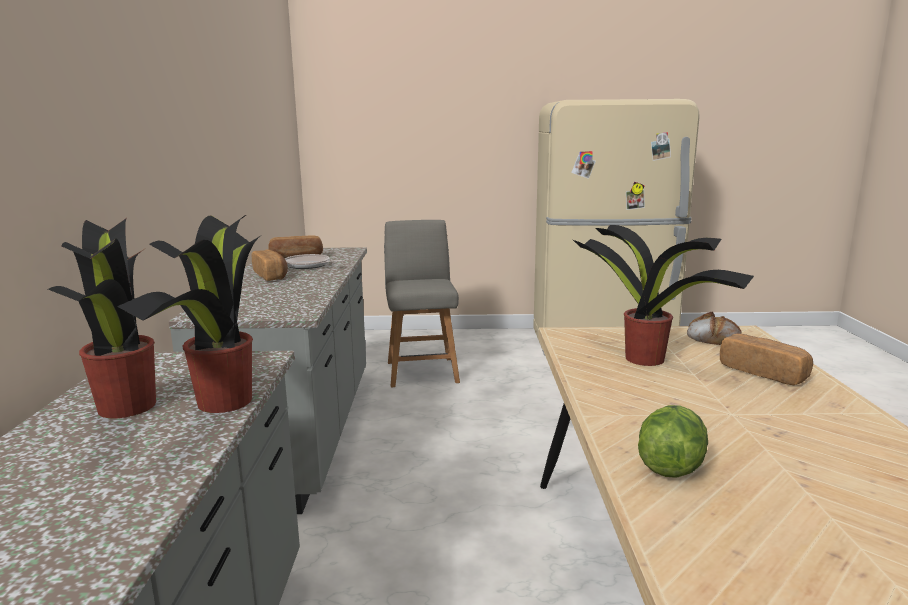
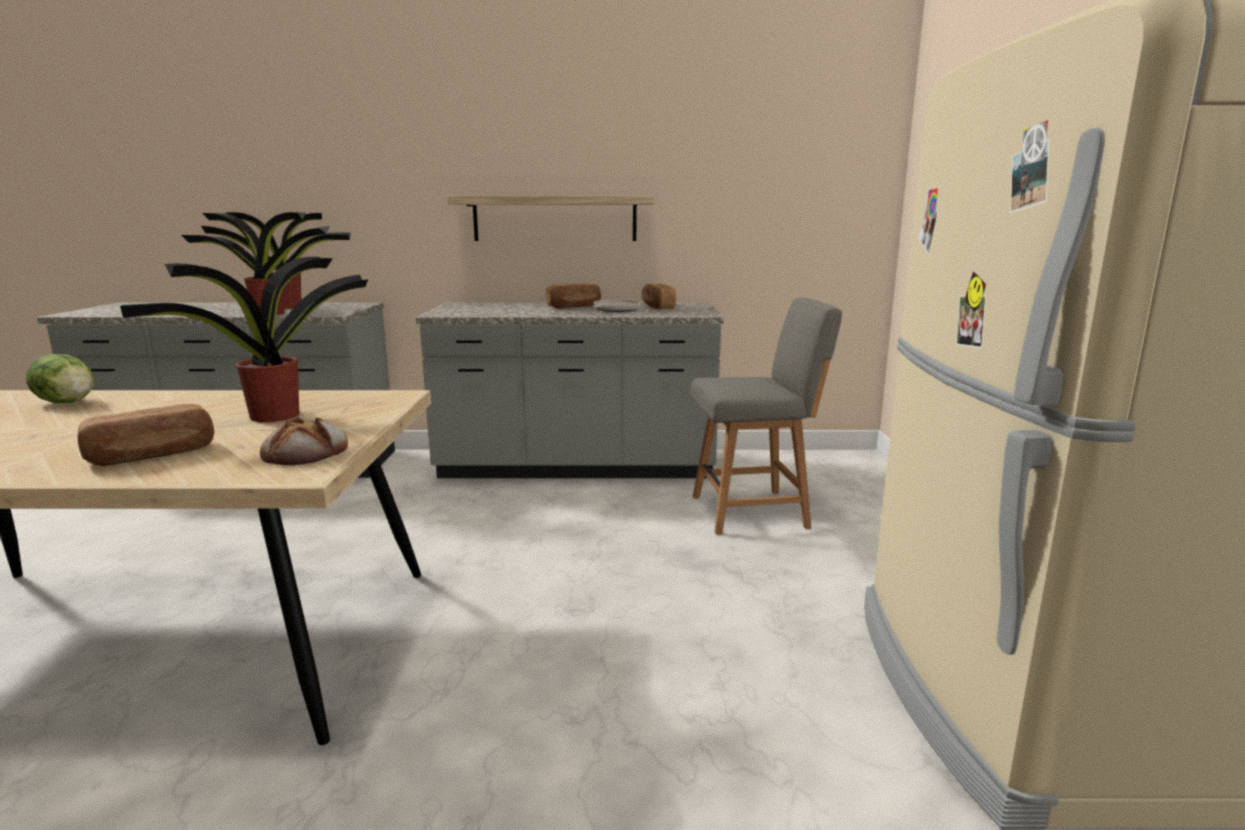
camera: 90 degrees right, 0 degrees up
none -> shelf [447,196,654,241]

